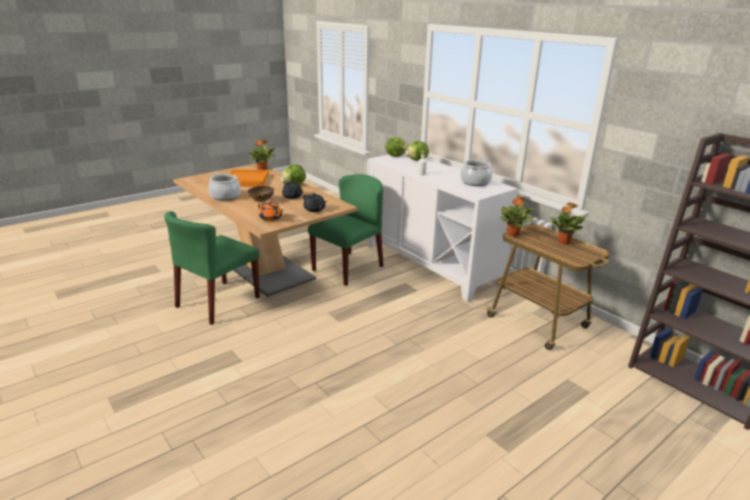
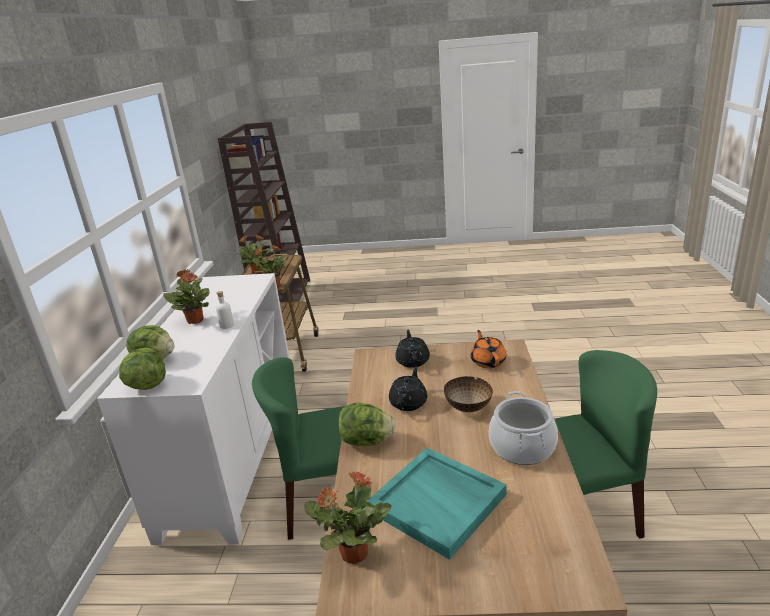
camera: 135 degrees left, 0 degrees up
orange tray [228,169,269,187] -> turquoise tray [367,448,506,560]
cooking pot [460,159,492,186] -> none
none -> potted plant [163,269,209,324]

